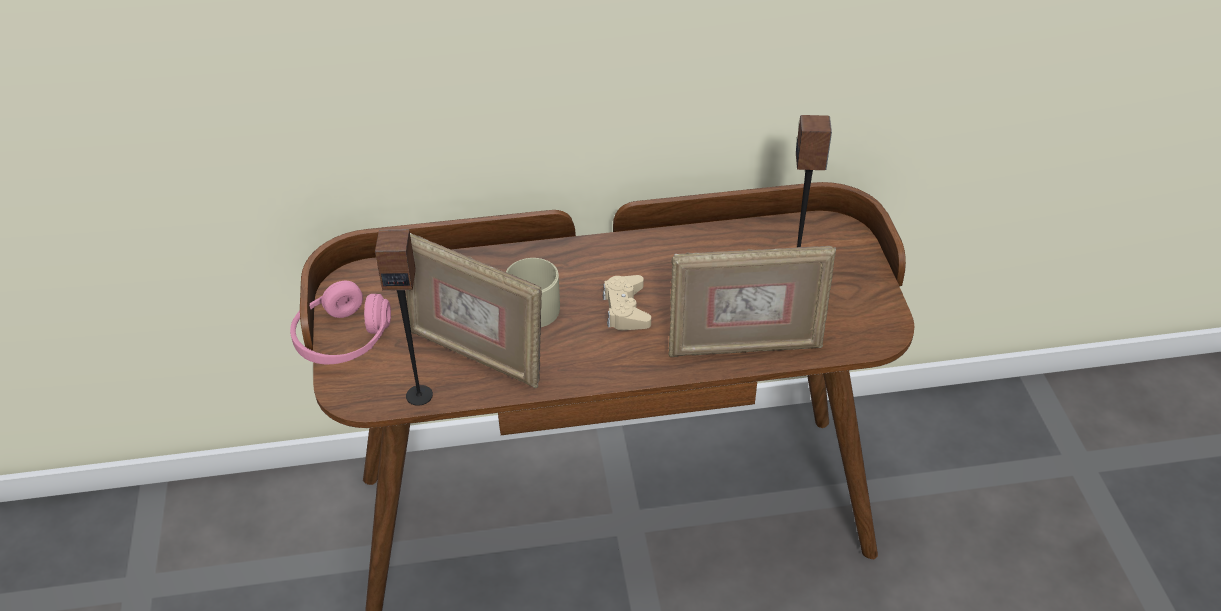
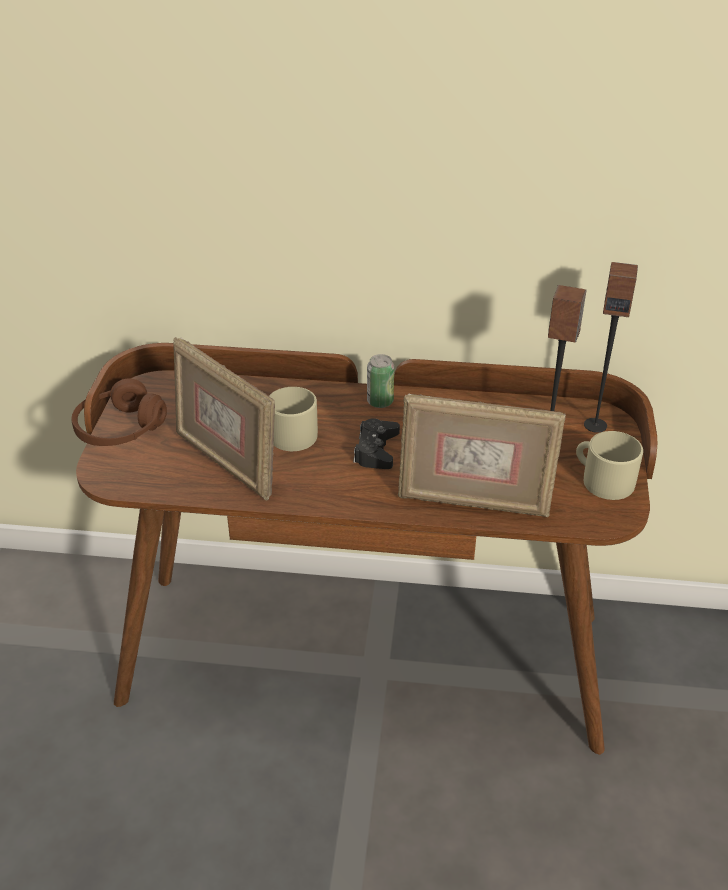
camera: 15 degrees right, 5 degrees down
pink headphones [290,281,391,365] -> brown headphones [71,378,167,446]
speaker [375,230,433,406] -> speaker moved to [584,262,638,433]
beige game controller [603,275,651,330] -> black game controller [353,418,400,469]
none -> can [367,354,394,408]
none -> beige mug [576,431,643,500]

